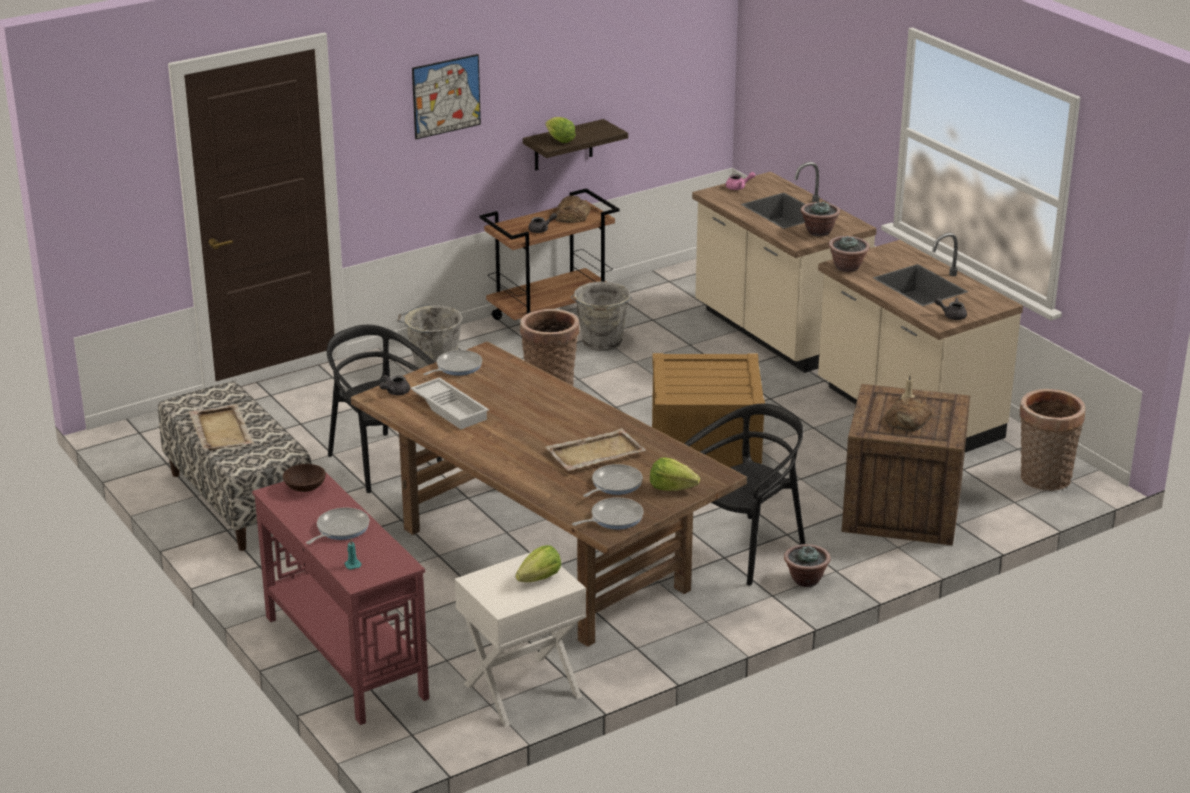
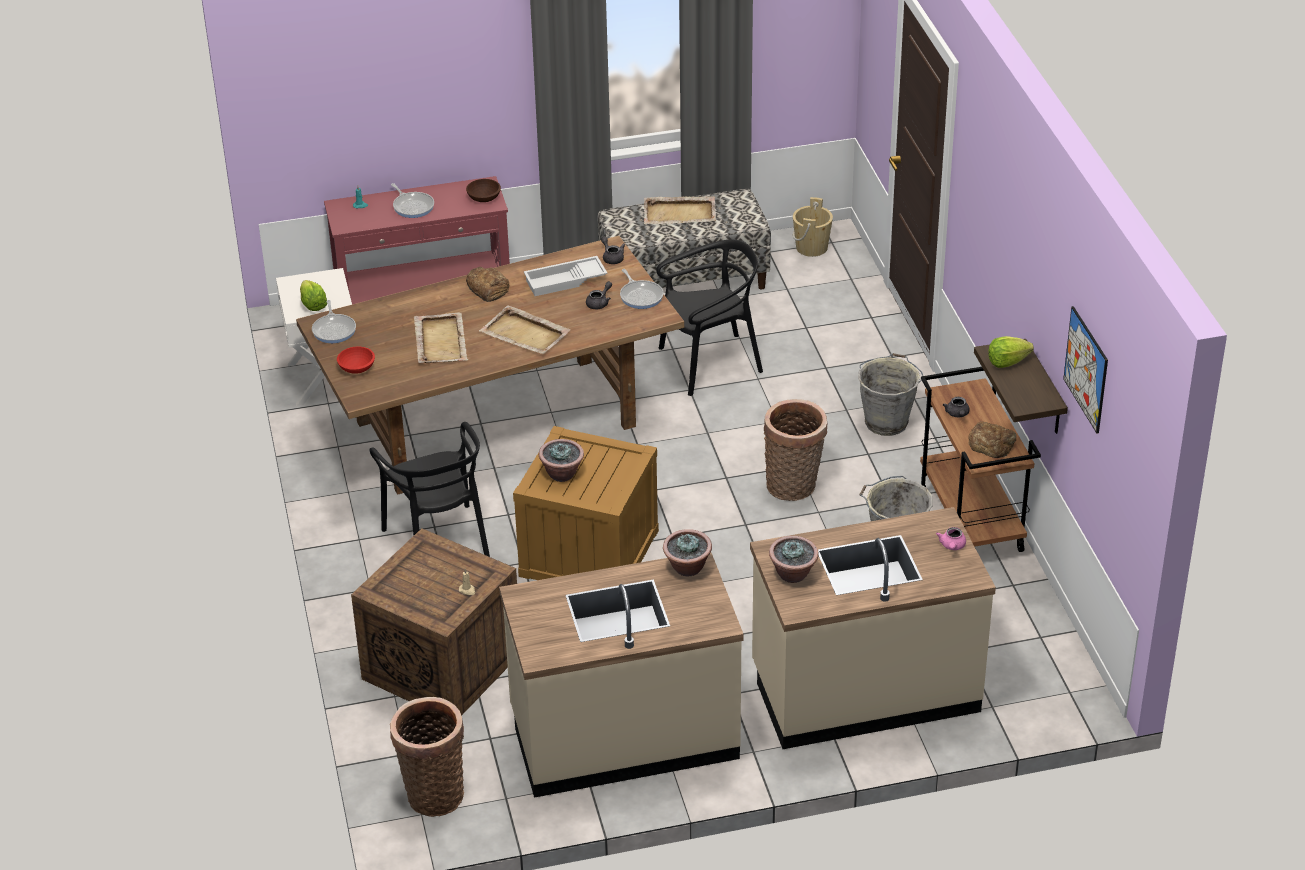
camera: 110 degrees right, 10 degrees up
picture [412,54,481,139] -> picture moved to [1063,306,1108,434]
frying pan [583,464,643,497] -> none
lettuce [650,457,700,491] -> red bowl [337,347,375,374]
potted plant [784,544,831,587] -> potted plant moved to [539,439,584,482]
bread [885,397,932,431] -> bread moved to [466,267,509,302]
grey teapot [934,297,967,320] -> grey teapot moved to [586,281,612,309]
none -> beige tray [479,305,571,354]
none -> beige bucket [793,197,833,257]

